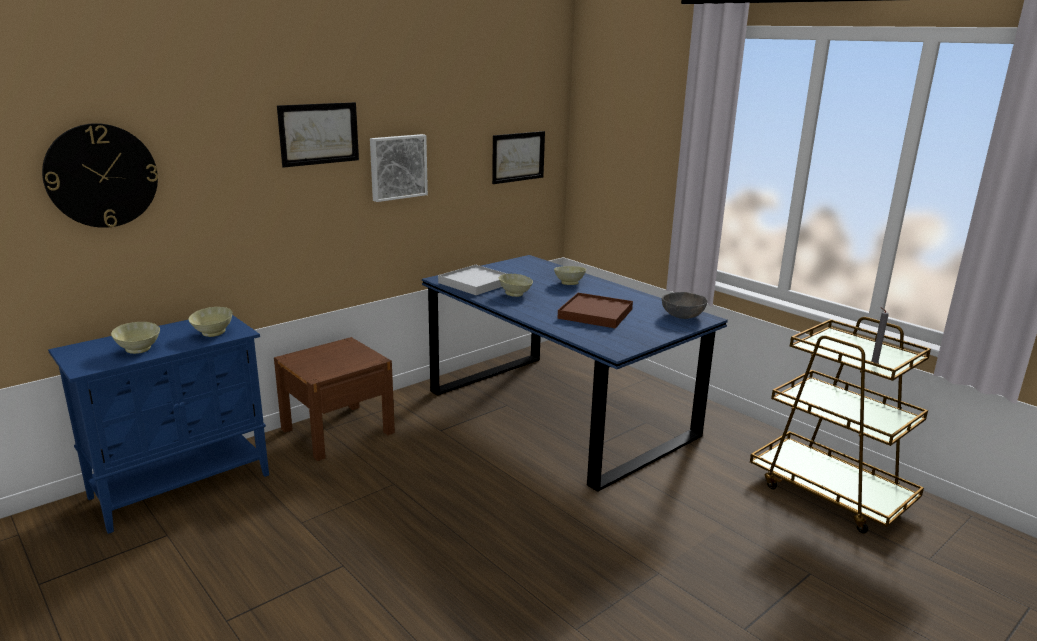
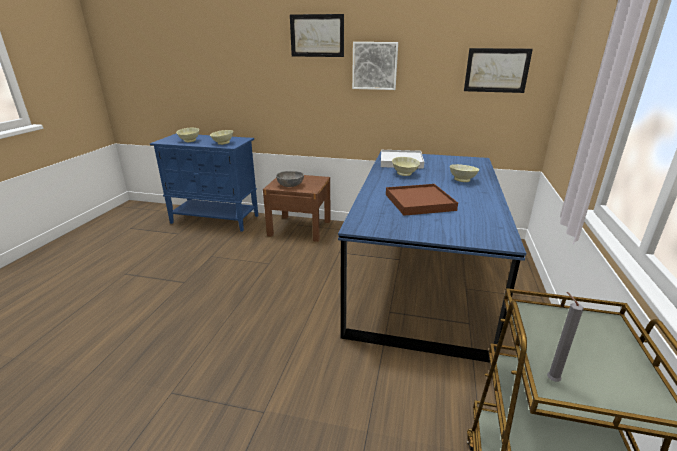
camera: 55 degrees right, 5 degrees up
wall clock [42,123,158,228] -> none
grey bowl [662,292,708,319] -> grey bowl moved to [276,171,304,187]

